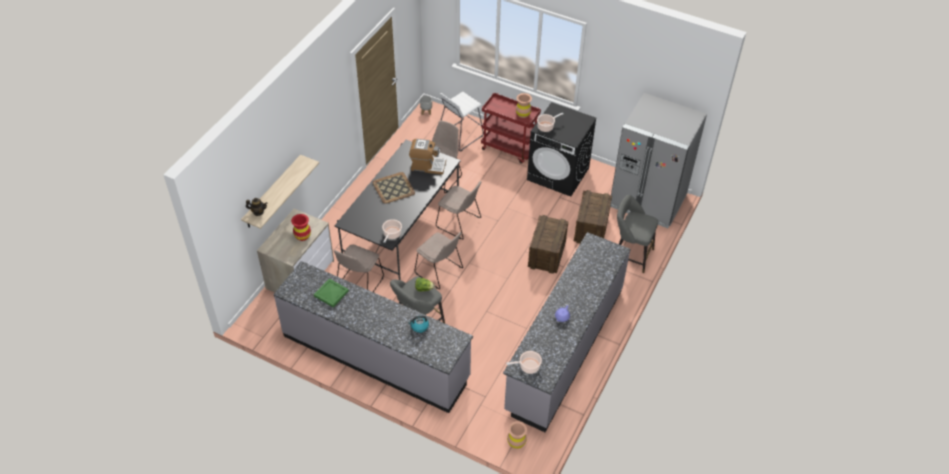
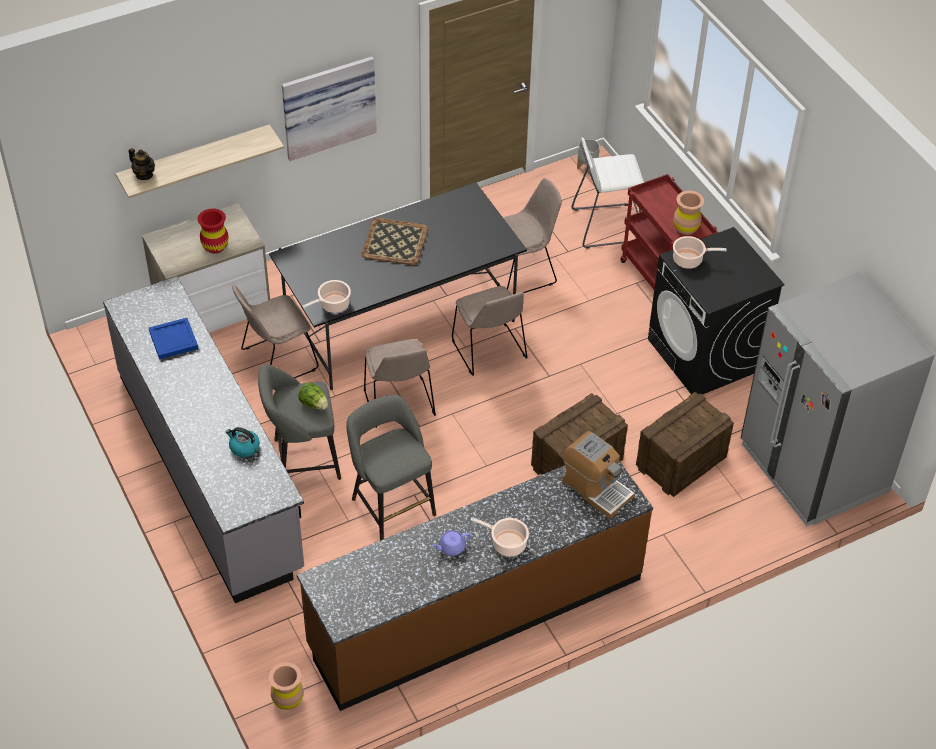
camera: 35 degrees right, 0 degrees up
green tray [314,278,349,307] -> blue tray [149,318,198,359]
coffee machine [409,139,446,175] -> coffee machine moved to [562,431,635,519]
grey counter [503,232,631,432] -> brown counter [297,461,653,711]
cooking pot [506,351,542,374] -> cooking pot moved to [471,517,529,557]
grey stool [617,195,658,273] -> grey stool moved to [346,395,436,540]
none -> picture [282,56,377,161]

